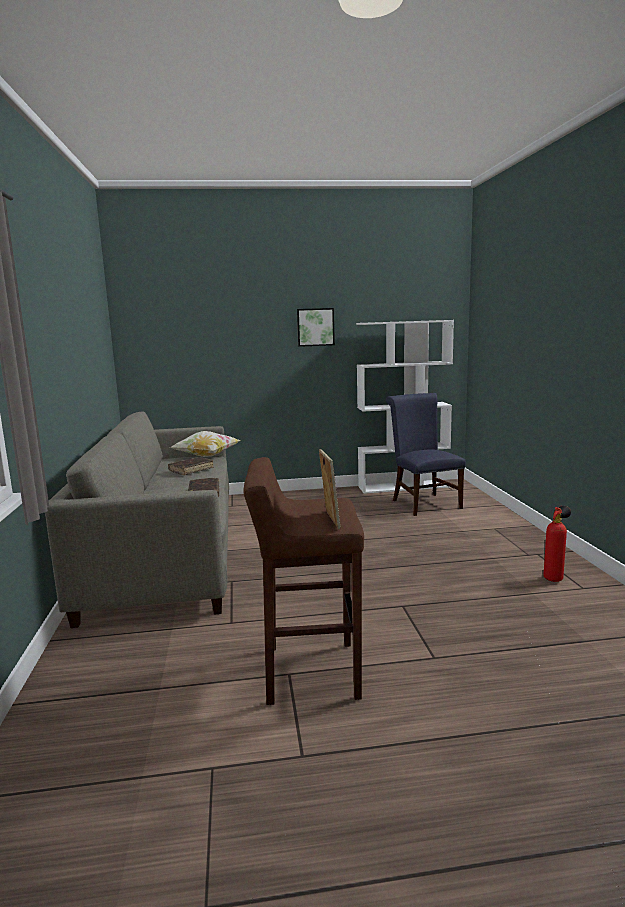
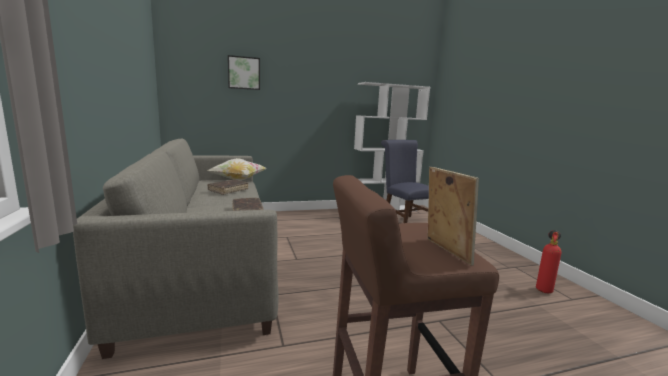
camera: 10 degrees left, 0 degrees up
picture [297,308,335,347] -> picture moved to [228,55,260,90]

